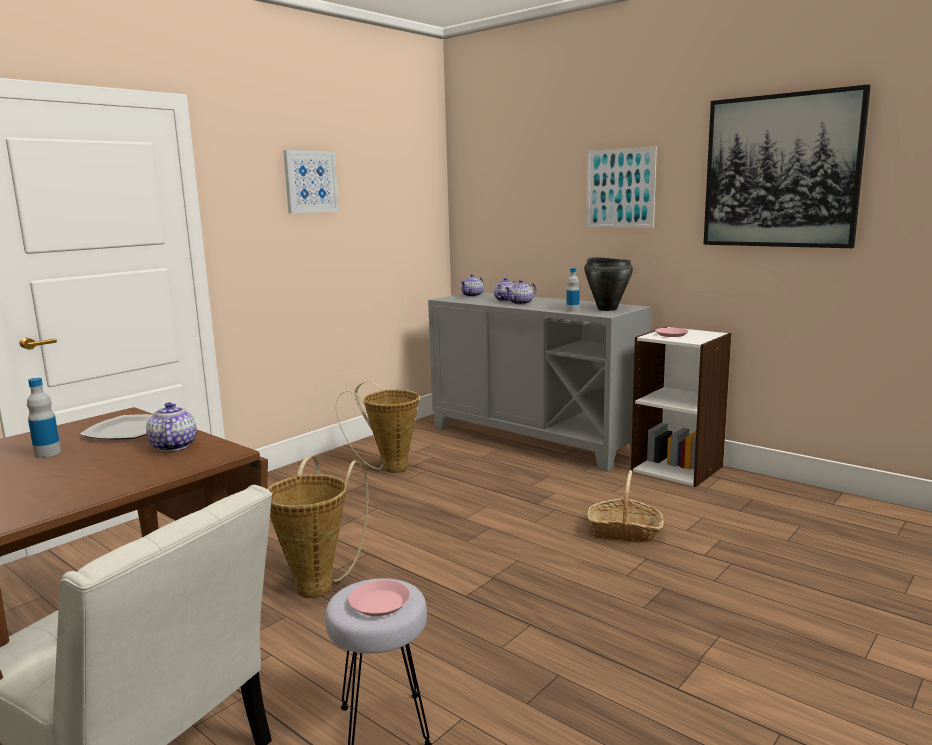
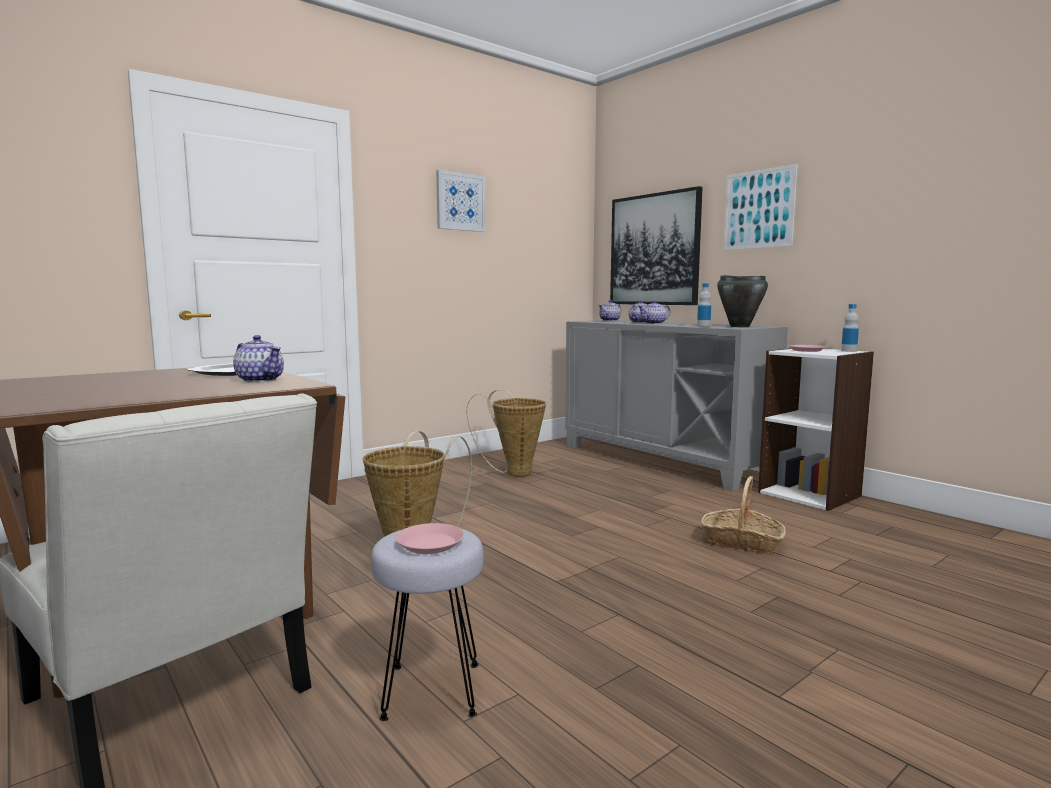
camera: 10 degrees right, 5 degrees down
bottle [27,378,61,458] -> bottle moved to [841,304,859,352]
teapot [146,402,197,452] -> teapot turned 135 degrees clockwise [233,335,284,383]
picture [703,84,871,248] -> picture moved to [610,186,703,305]

